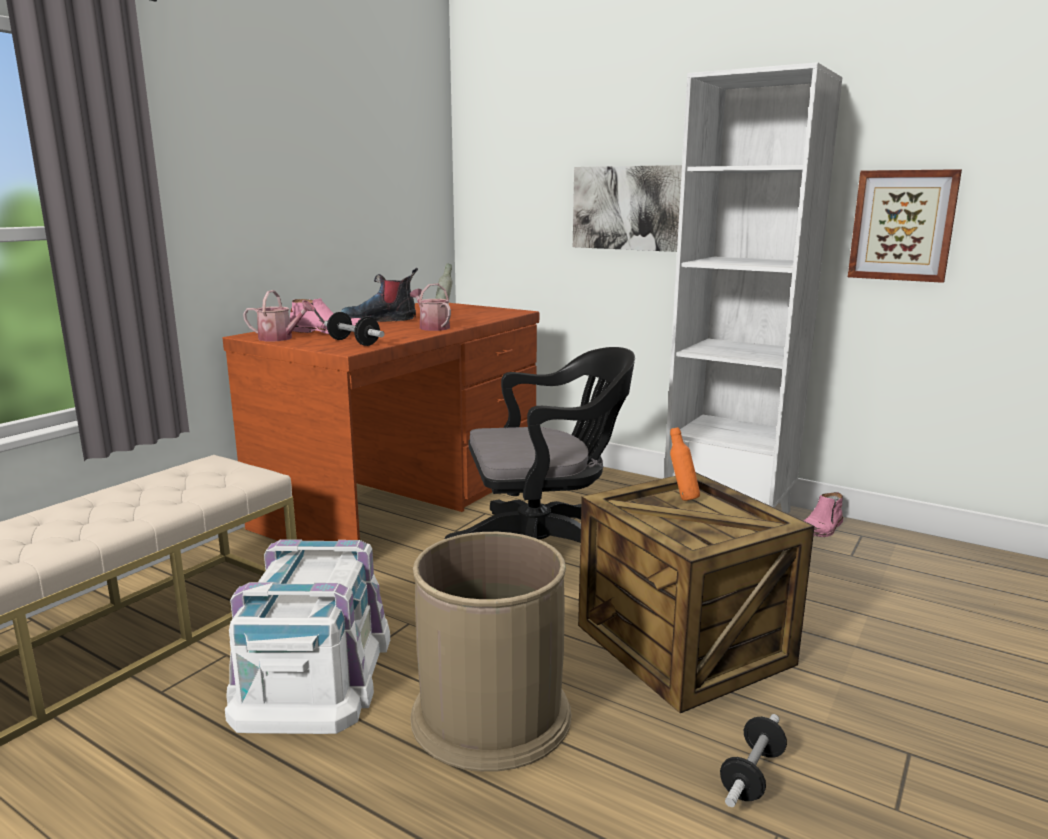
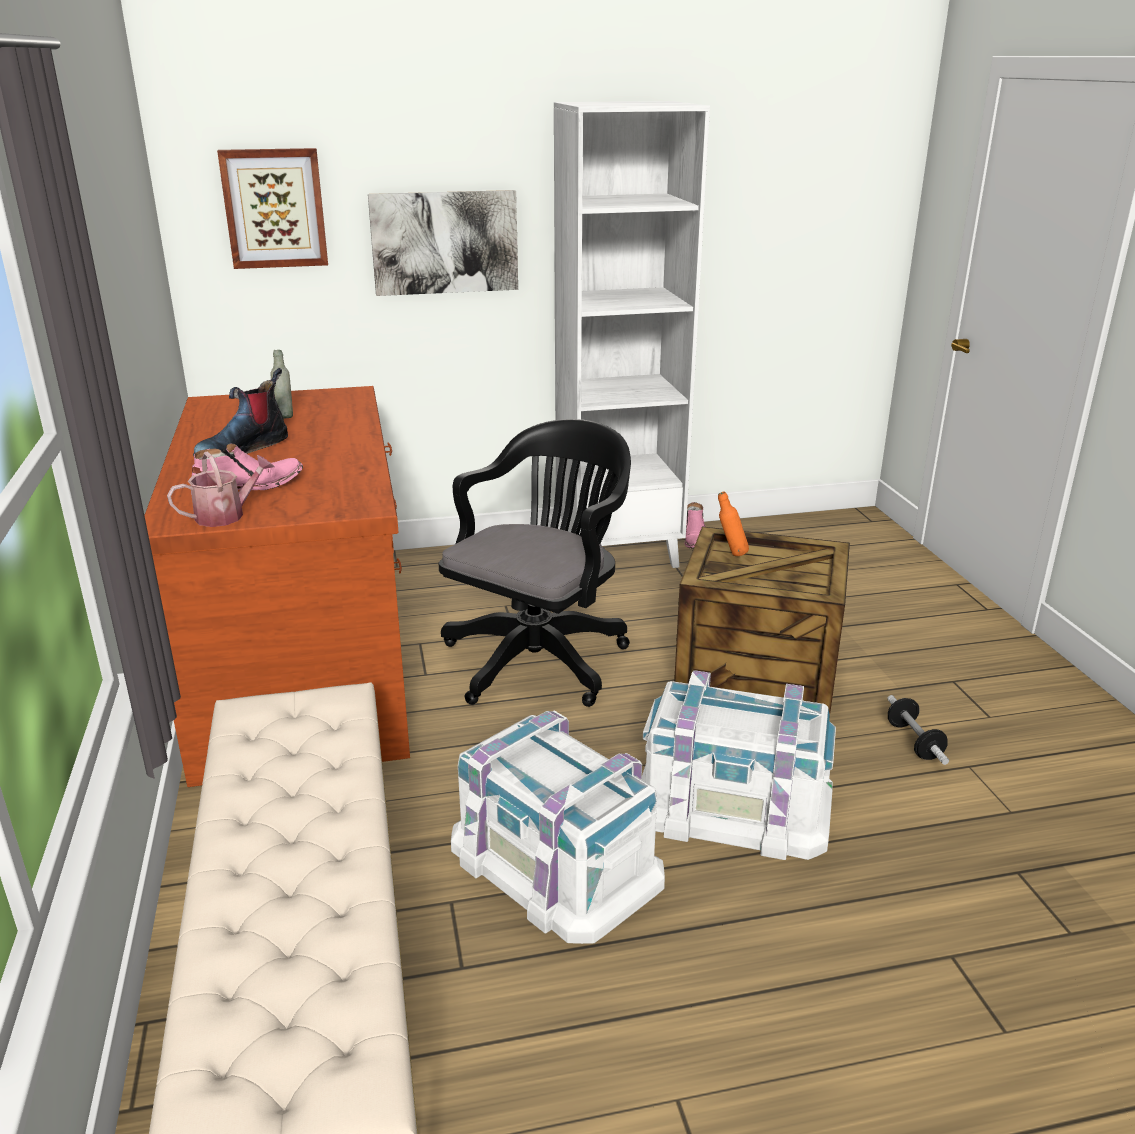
camera: 45 degrees left, 10 degrees up
dumbbell [324,312,384,346] -> none
watering can [410,284,451,331] -> none
brown trash can [410,532,572,772] -> white storage box [642,670,836,860]
picture [848,169,962,283] -> picture moved to [217,148,328,269]

